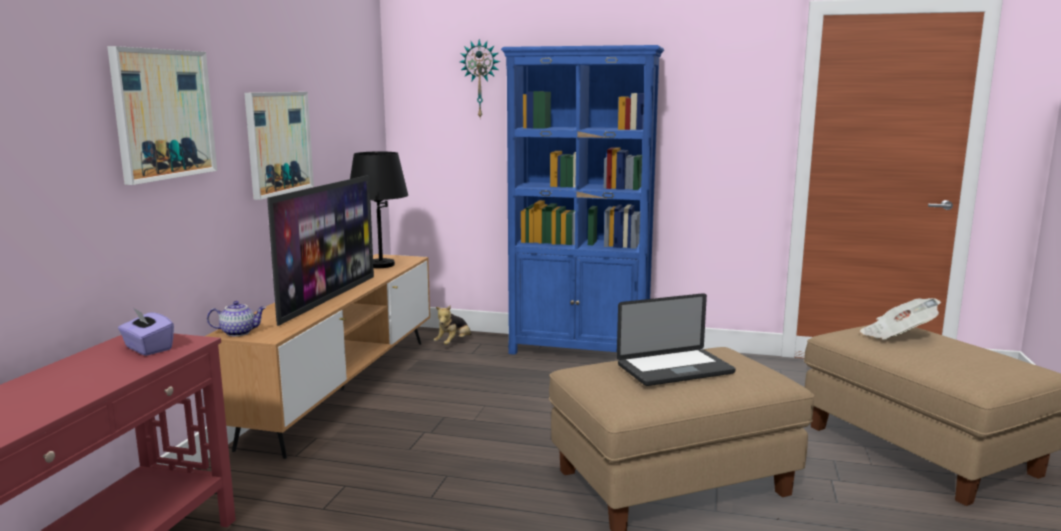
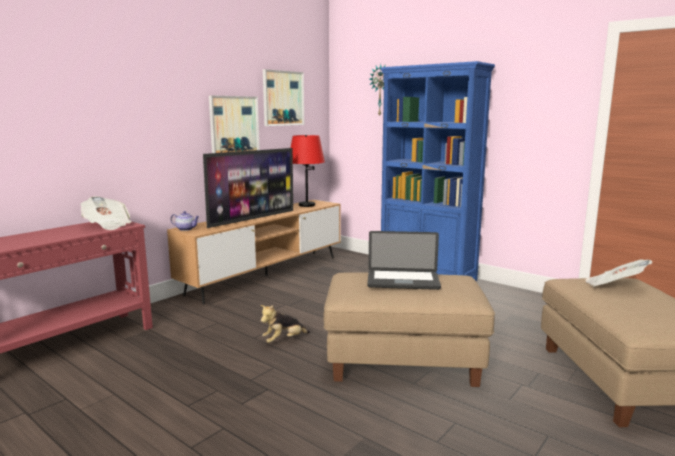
camera: 25 degrees right, 0 degrees up
picture [107,46,217,185] -> picture moved to [263,69,304,126]
purple tissue box [118,308,174,356] -> newspaper [80,196,131,230]
black table lamp [350,151,408,268] -> red table lamp [291,135,325,207]
plush toy [434,306,471,345] -> plush toy moved to [260,305,310,343]

